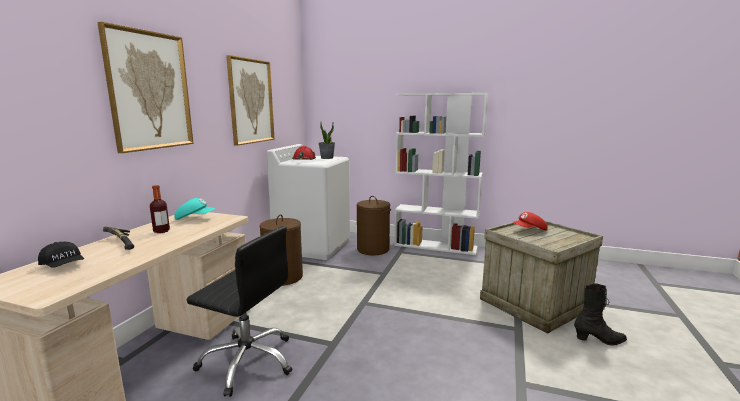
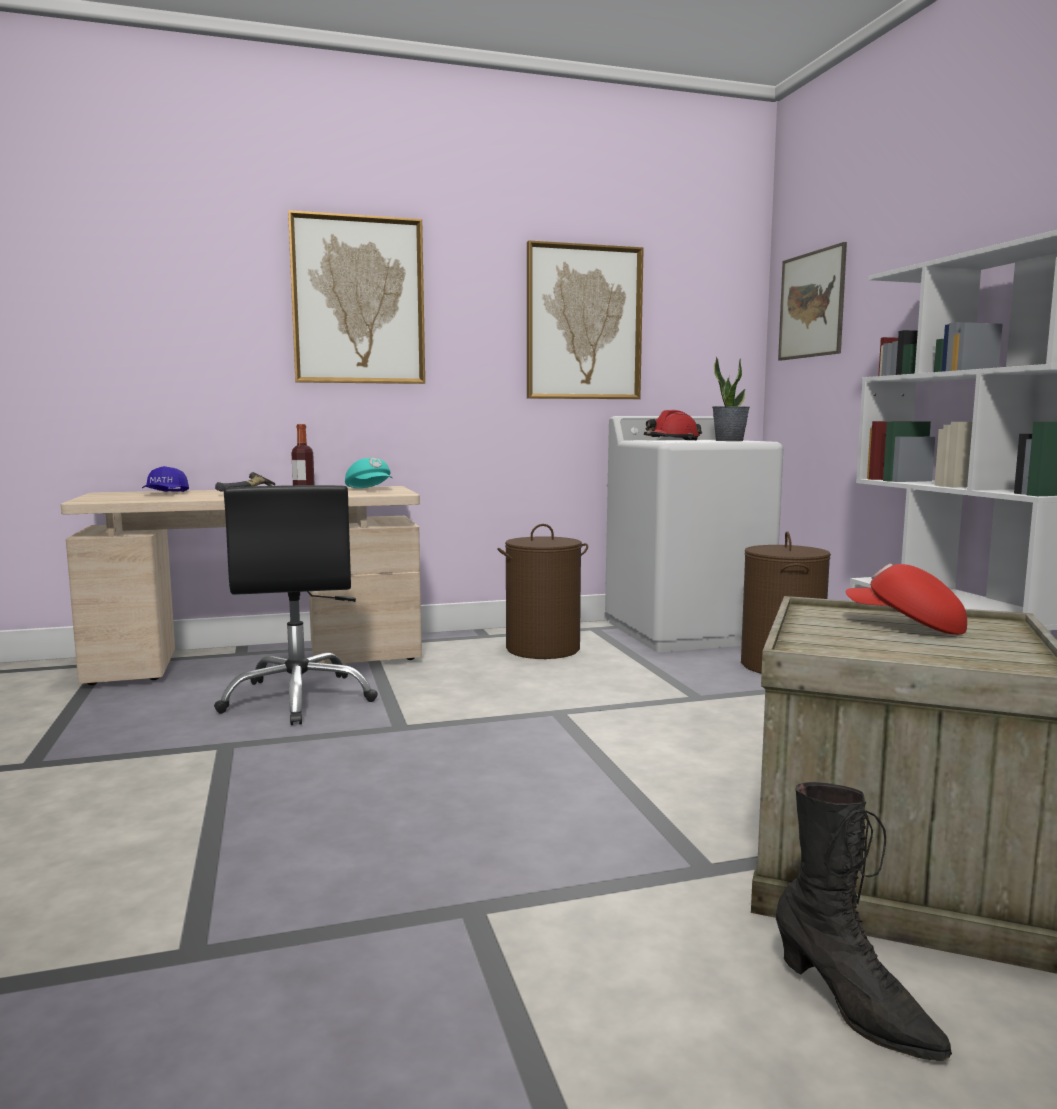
camera: 55 degrees right, 5 degrees down
black cap [38,242,84,268] -> blue cap [142,466,189,492]
none -> picture [778,242,847,361]

